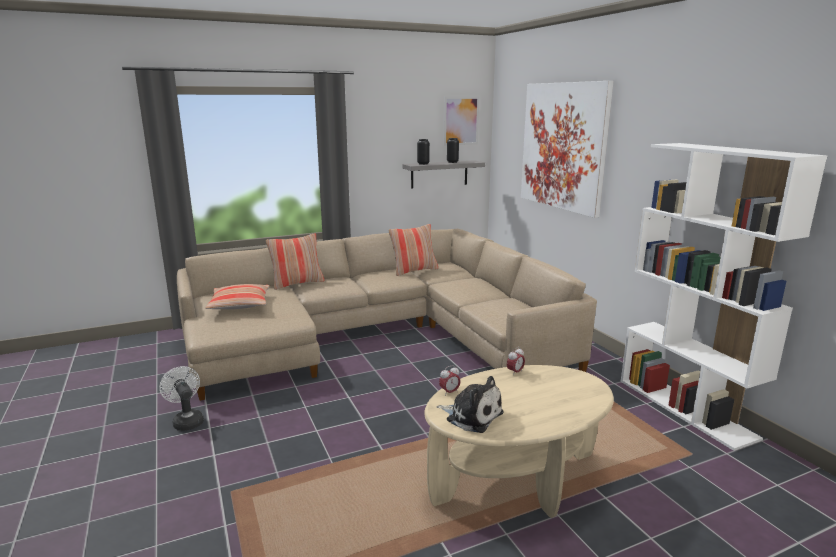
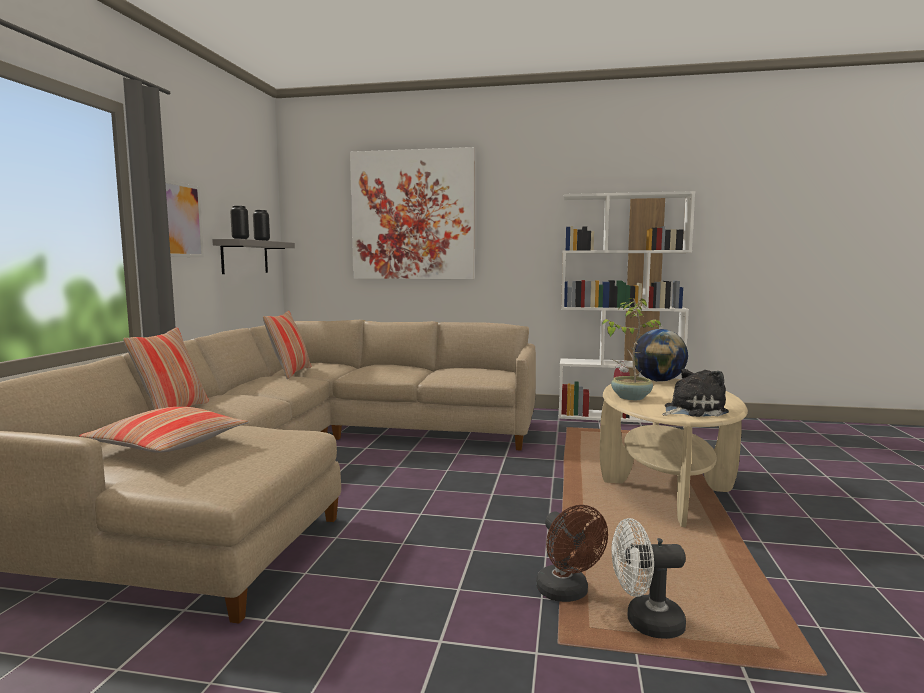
camera: 55 degrees left, 10 degrees down
white fan [159,366,204,431] -> white fan moved to [612,518,686,639]
alarm clock [439,365,461,396] -> none
picture [443,97,479,146] -> picture moved to [165,180,204,257]
none -> brown fan [536,505,608,602]
none -> potted plant [602,298,662,400]
none -> globe [634,329,688,382]

